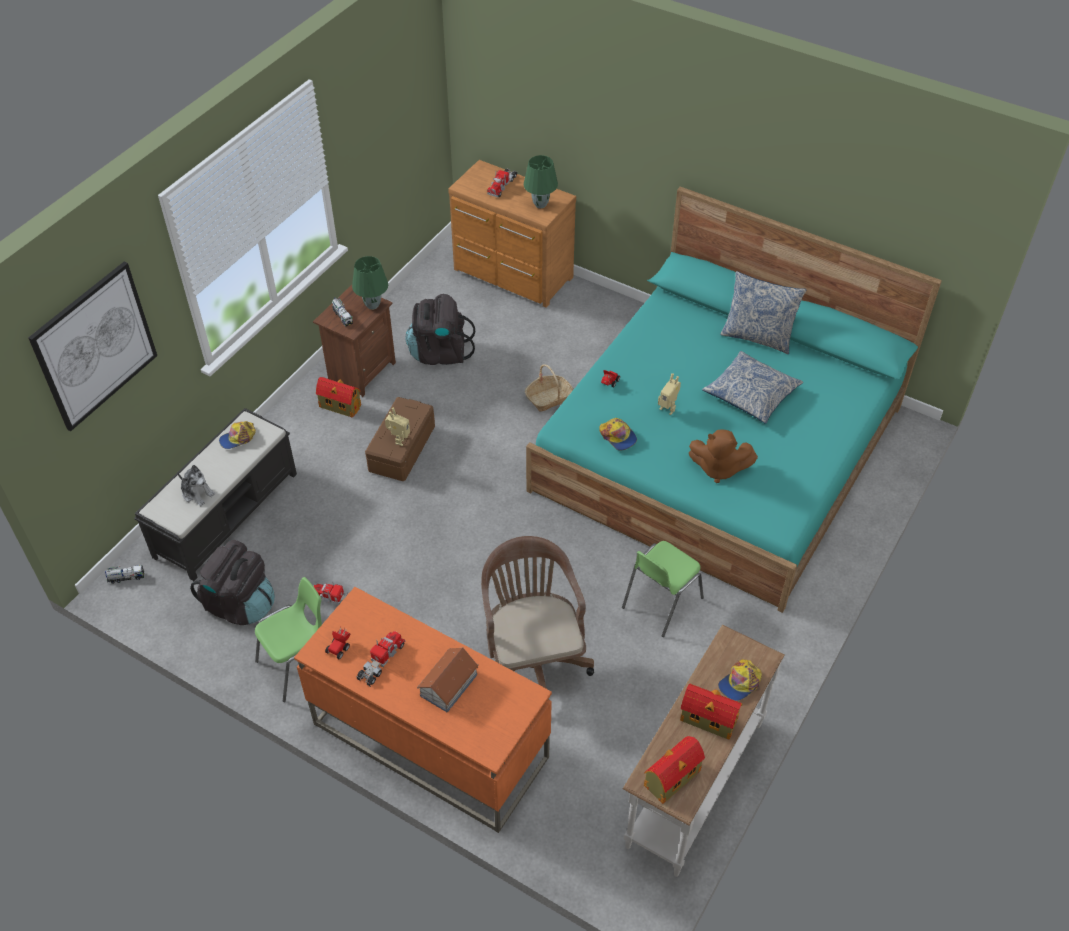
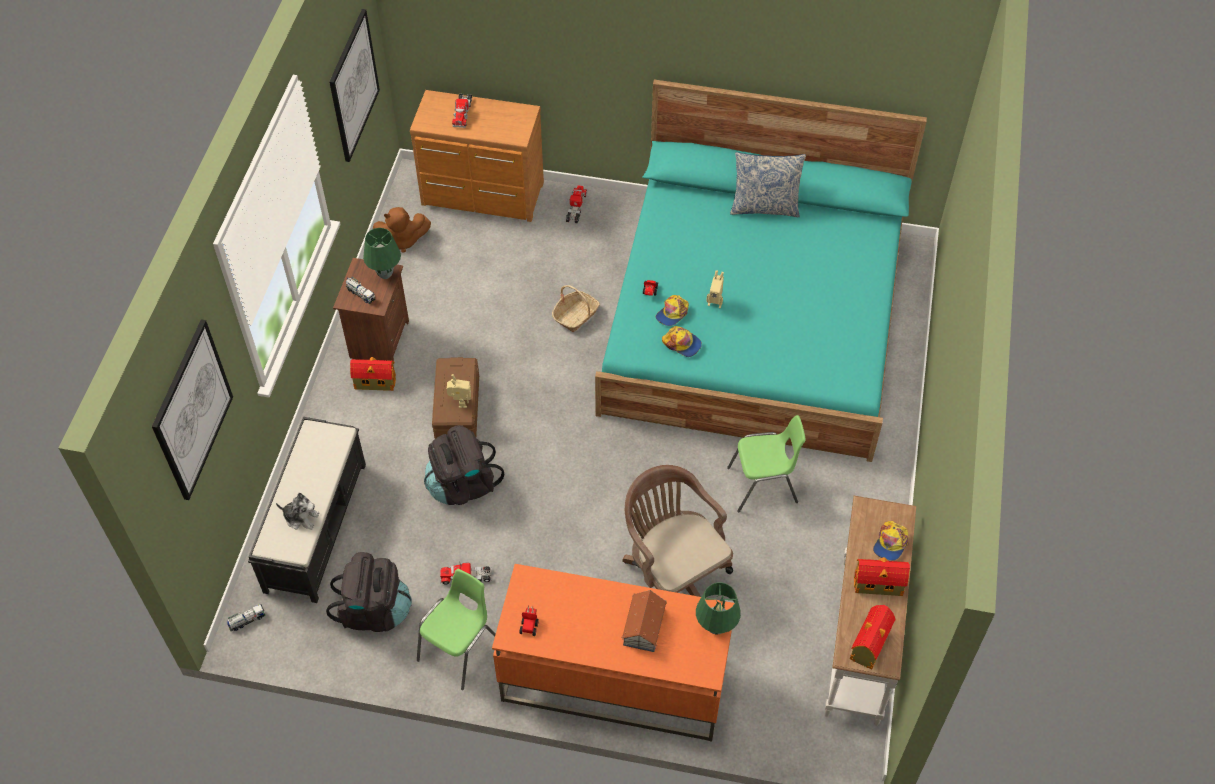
camera: 20 degrees left, 5 degrees up
cap [219,421,256,449] -> cap moved to [656,295,689,326]
toy truck [356,631,406,687] -> toy truck moved to [566,185,587,224]
black backpack [405,294,475,365] -> black backpack moved to [424,425,505,505]
green table lamp [524,155,558,209] -> green table lamp moved to [696,583,741,634]
green chair [622,541,704,637] -> green chair turned 120 degrees counterclockwise [727,415,806,512]
brown plush toy [689,429,758,483] -> brown plush toy moved to [373,207,431,253]
pillow [702,351,803,424] -> none
none -> picture [329,9,380,162]

